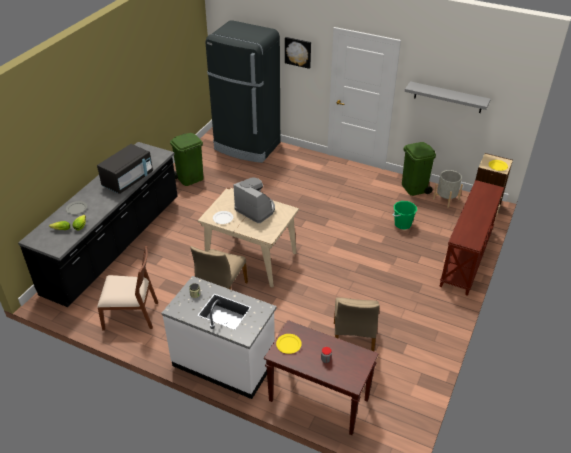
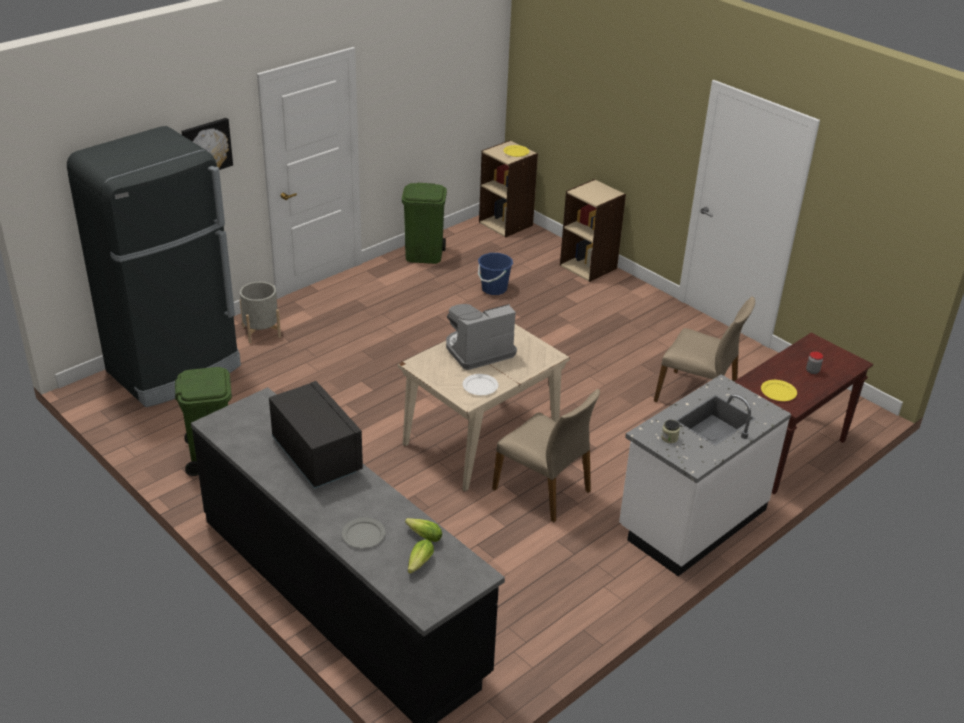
camera: 70 degrees left, 5 degrees down
brown chair [97,246,158,331] -> none
green bucket [393,201,417,229] -> blue bucket [478,253,513,295]
grey shelf [405,81,491,113] -> none
grey planter [433,170,463,208] -> grey planter moved to [240,282,281,343]
brown console table [439,180,504,296] -> beige bookcase [560,179,626,282]

